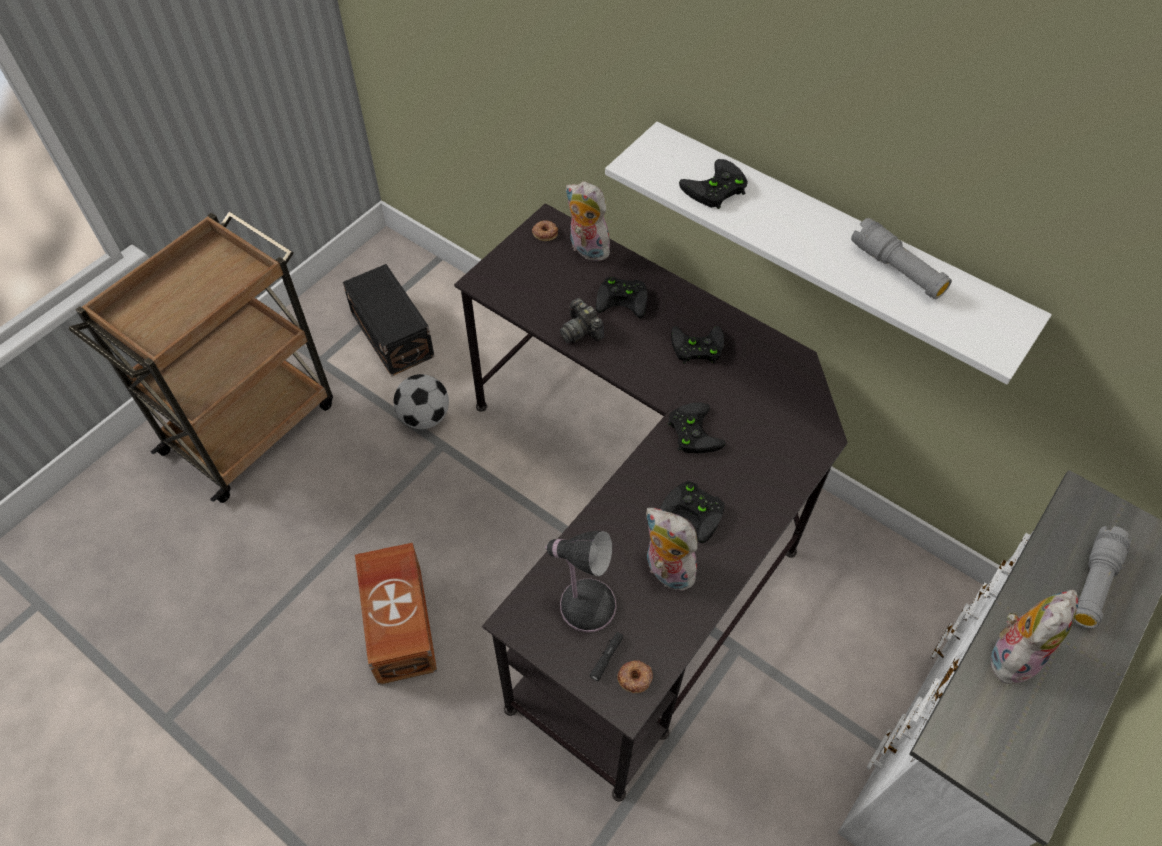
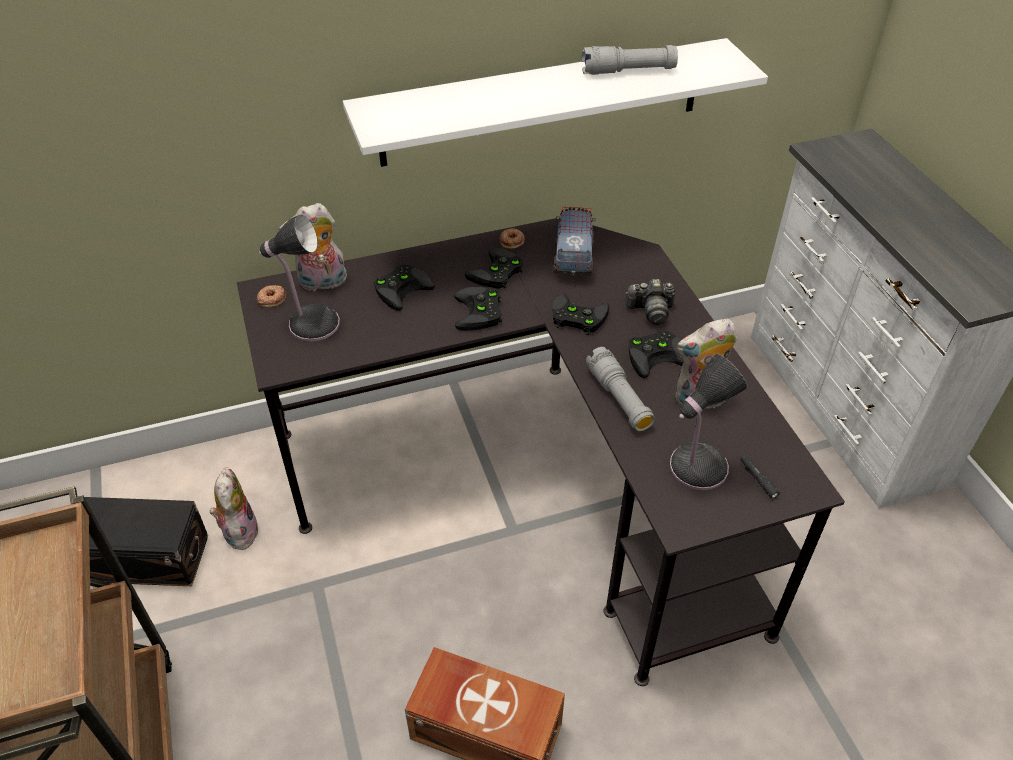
camera: 55 degrees left, 10 degrees down
football [394,374,449,429] -> none
camera [560,298,604,343] -> camera moved to [626,279,675,325]
donut [617,660,653,693] -> donut moved to [499,228,525,249]
black game controller [679,159,748,209] -> black game controller moved to [454,287,502,331]
plush toy [989,590,1078,684] -> plush toy moved to [210,467,259,550]
grey flashlight [1074,526,1131,628] -> grey flashlight moved to [586,347,655,431]
none -> table lamp [259,214,340,342]
none -> toy truck [553,207,596,276]

